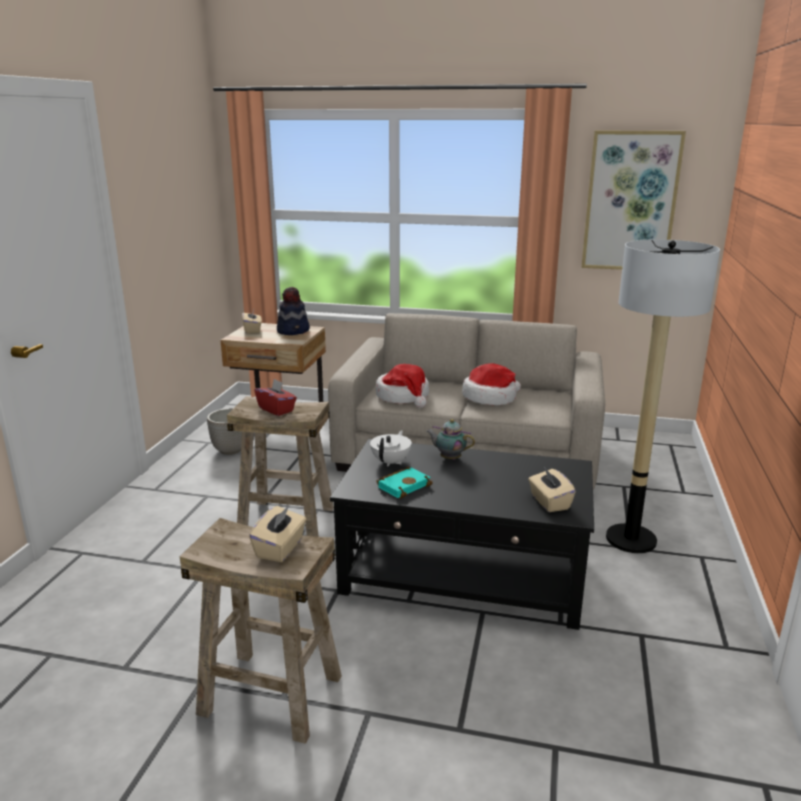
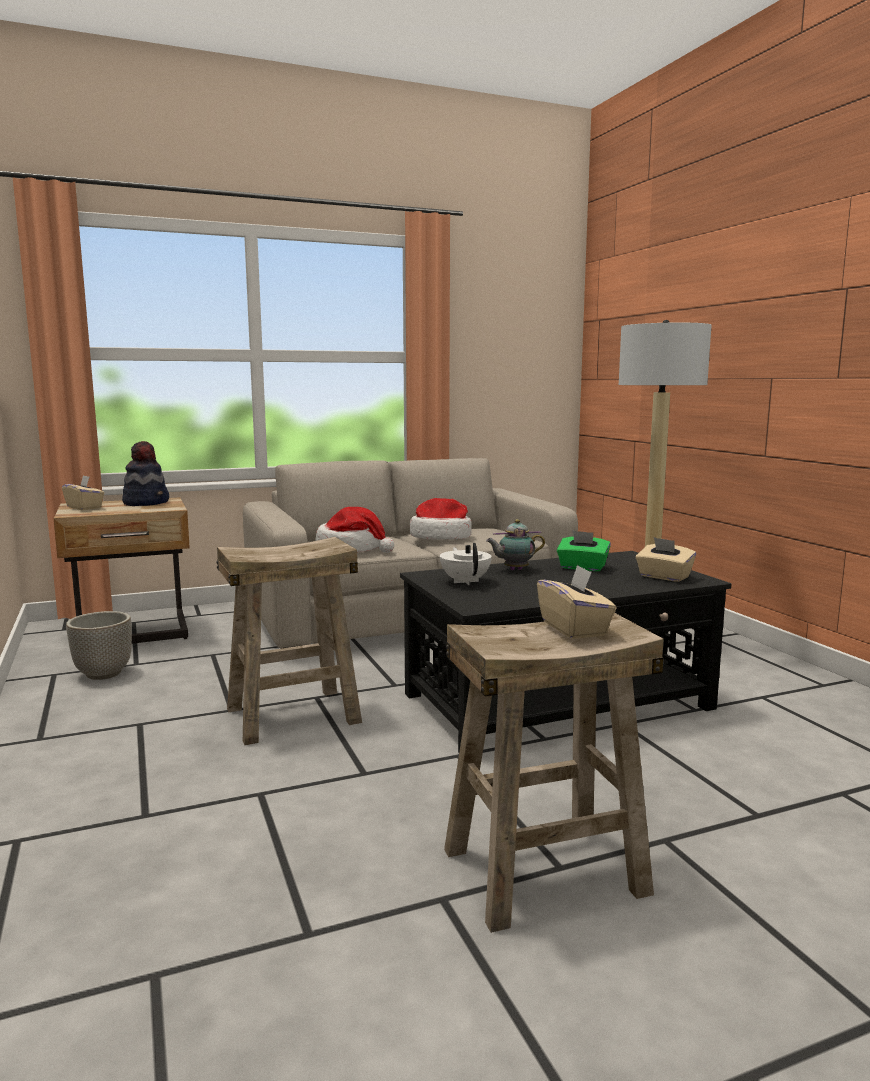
camera: 35 degrees left, 10 degrees down
red tissue box [254,379,297,416] -> none
turquoise book [376,467,433,498] -> none
picture [581,131,686,270] -> none
none -> green tissue box [557,531,611,571]

